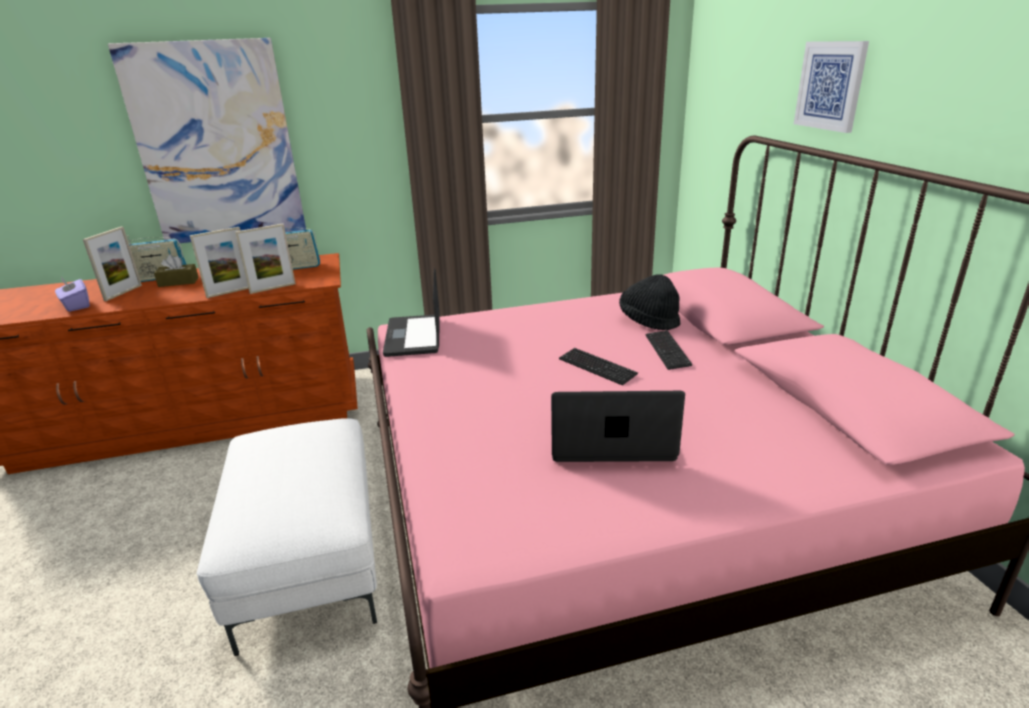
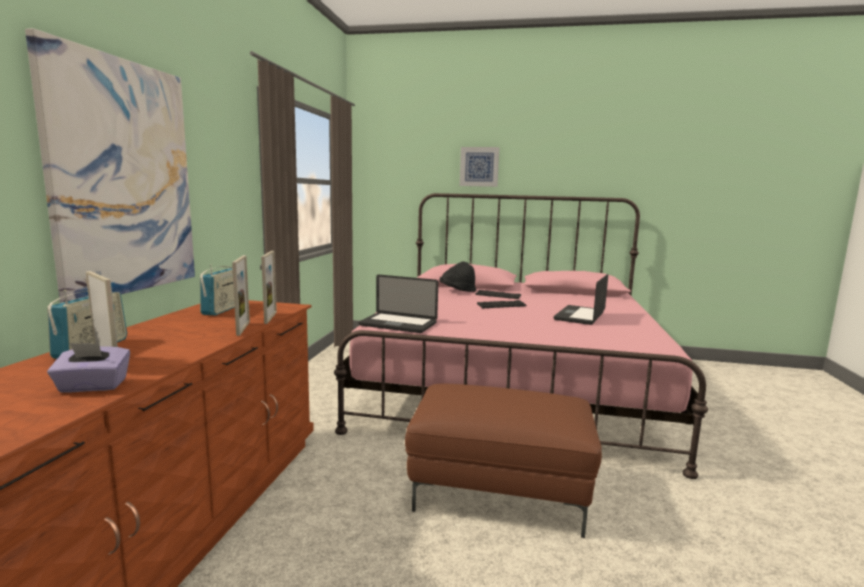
camera: 65 degrees left, 15 degrees down
brown tissue box [154,255,199,287] -> none
white ottoman [196,418,377,656] -> brown ottoman [405,384,602,538]

